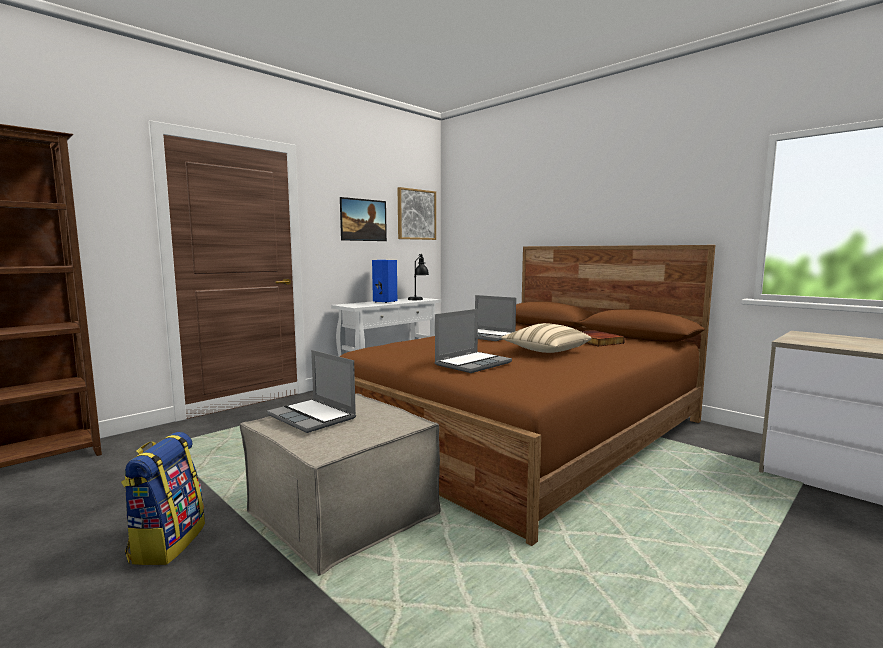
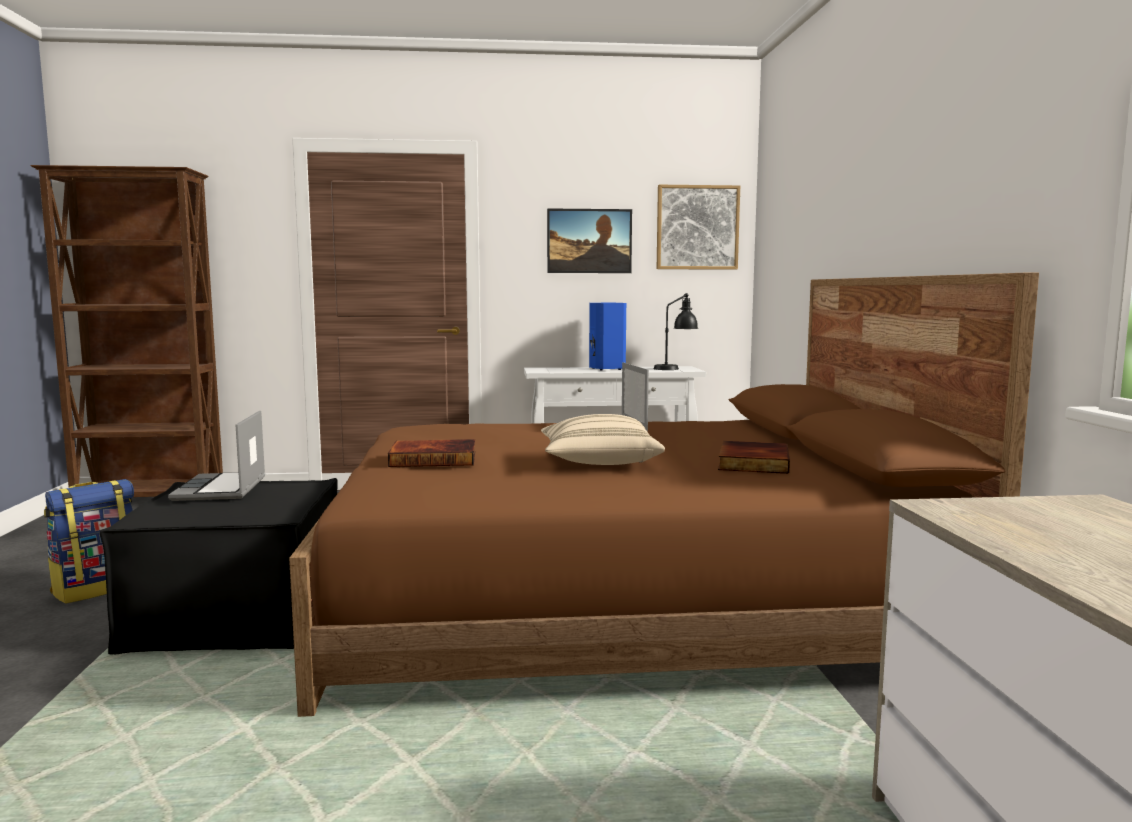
camera: 40 degrees right, 0 degrees up
beige ottoman [240,393,441,576] -> black ottoman [100,478,337,655]
laptop [434,309,512,373] -> book [388,439,475,467]

